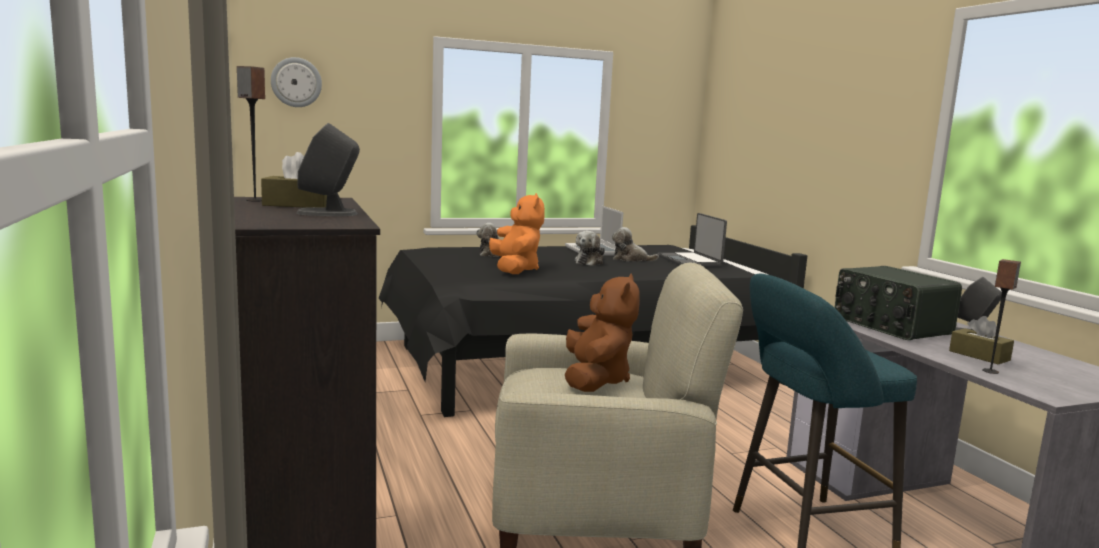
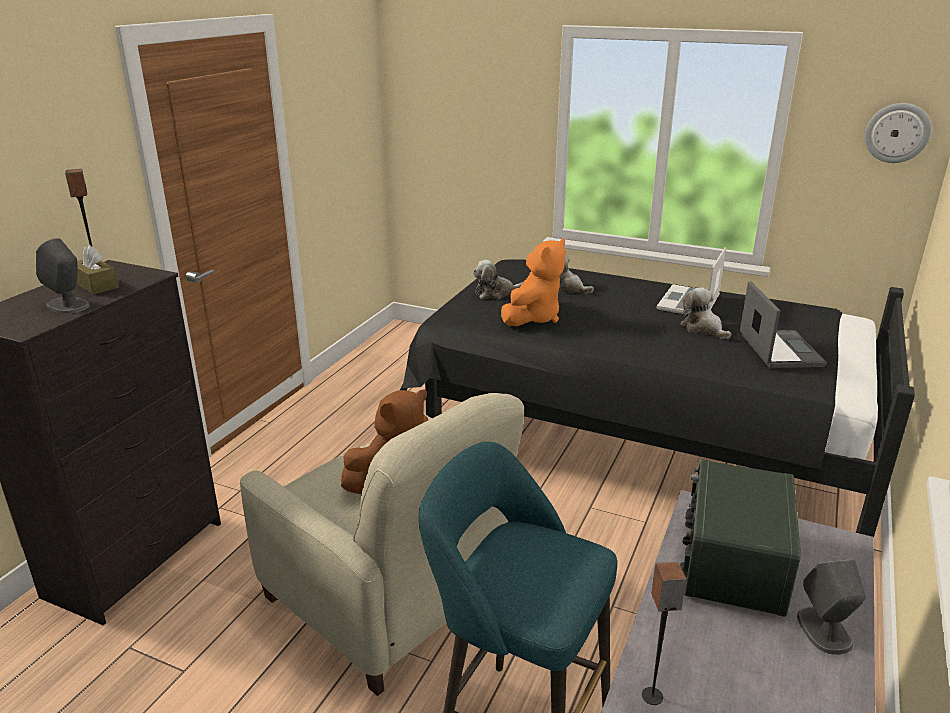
camera: 45 degrees right, 15 degrees up
wall clock [271,57,322,107] -> wall clock moved to [865,103,932,163]
plush toy [575,231,605,266] -> plush toy moved to [473,260,523,299]
laptop [658,213,727,267] -> laptop turned 150 degrees clockwise [740,281,827,368]
brown tissue box [949,316,1014,364] -> none

